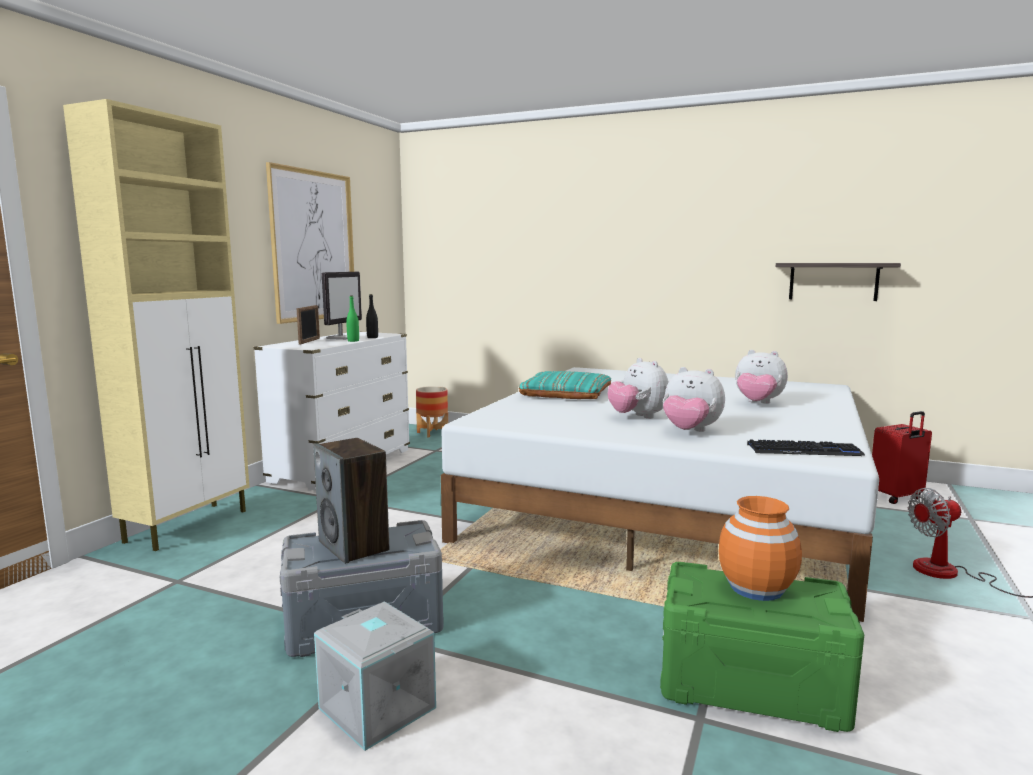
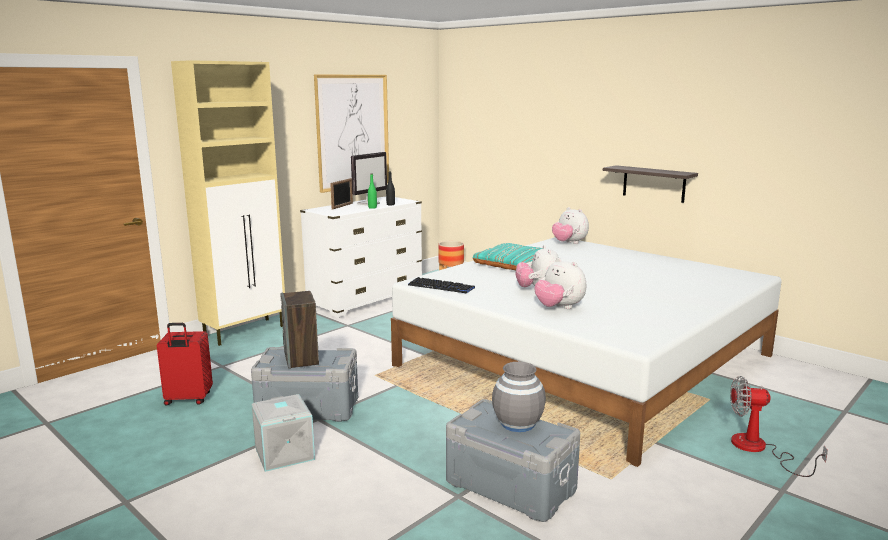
camera: 20 degrees right, 5 degrees up
green storage box [660,562,864,732] -> grey storage box [446,399,580,522]
orange vase [719,496,802,601] -> grey vase [492,362,546,432]
plush toy [735,350,788,404] -> plush toy moved to [552,207,589,244]
keyboard [747,439,865,456] -> keyboard moved to [408,277,475,294]
shelf [776,263,901,301] -> shelf moved to [603,165,698,203]
red suitcase [872,411,932,504] -> red suitcase moved to [157,323,213,406]

